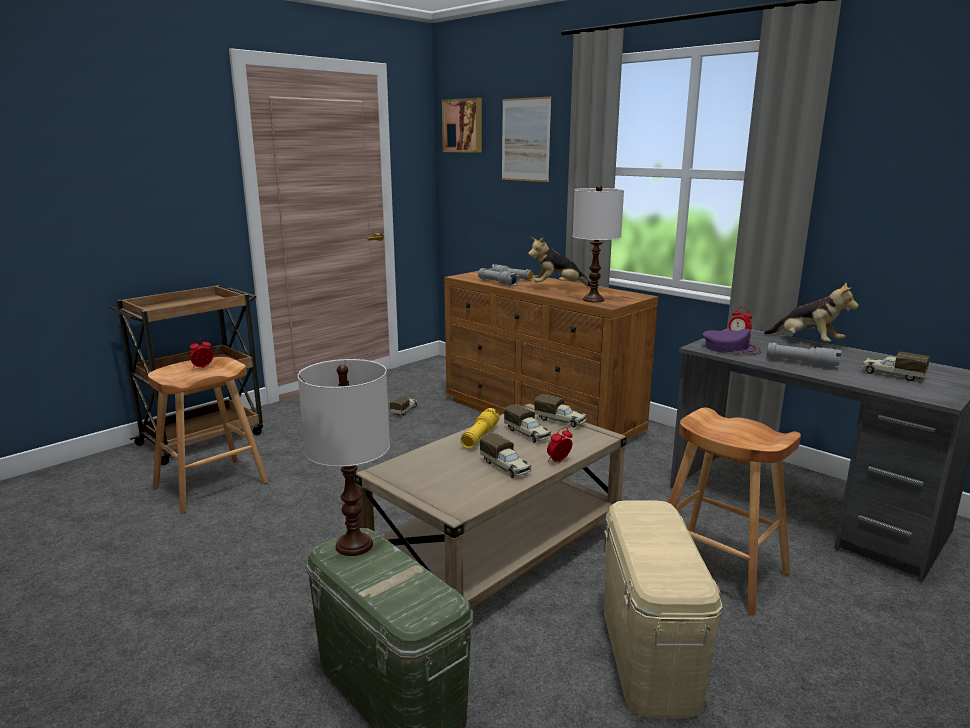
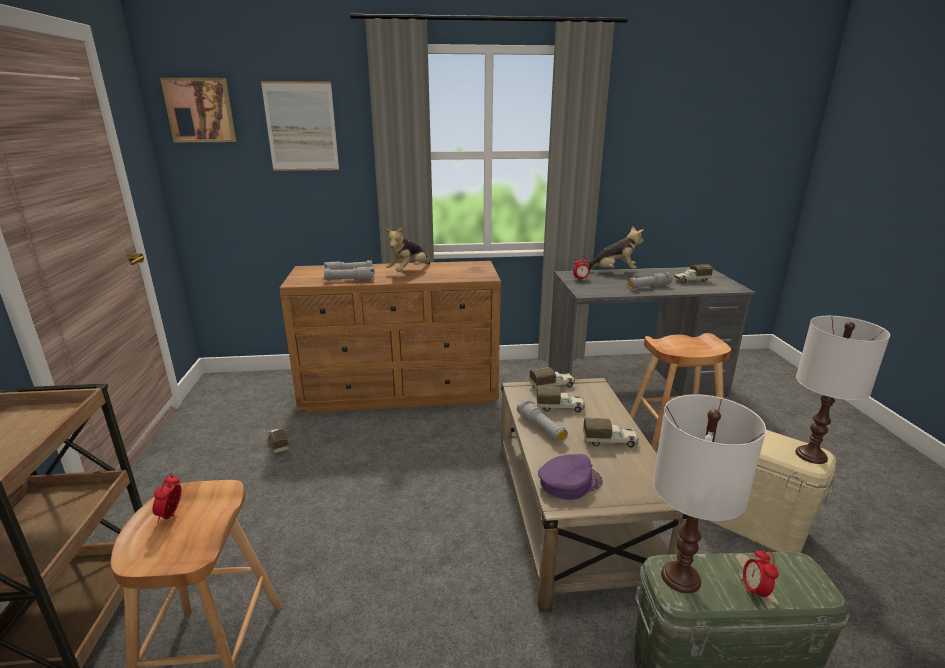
camera: 50 degrees left, 5 degrees up
yellow flashlight [460,408,500,449] -> grey flashlight [517,399,568,443]
alarm clock [547,427,573,463] -> alarm clock moved to [742,550,779,600]
white table lamp [573,185,624,302] -> white table lamp moved to [795,316,890,464]
purple cap [703,329,762,355] -> purple cap moved to [538,454,603,500]

